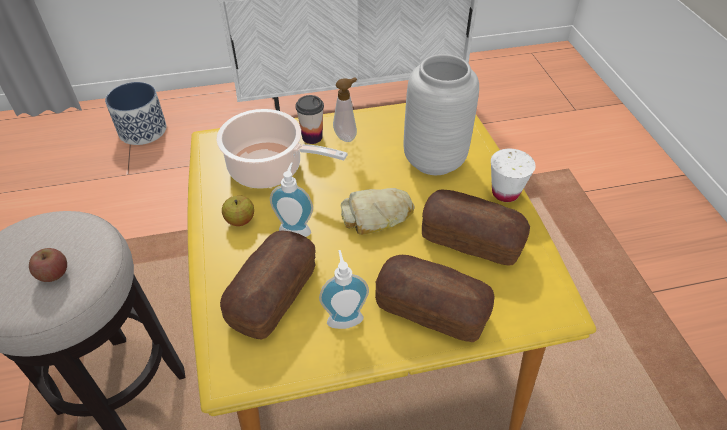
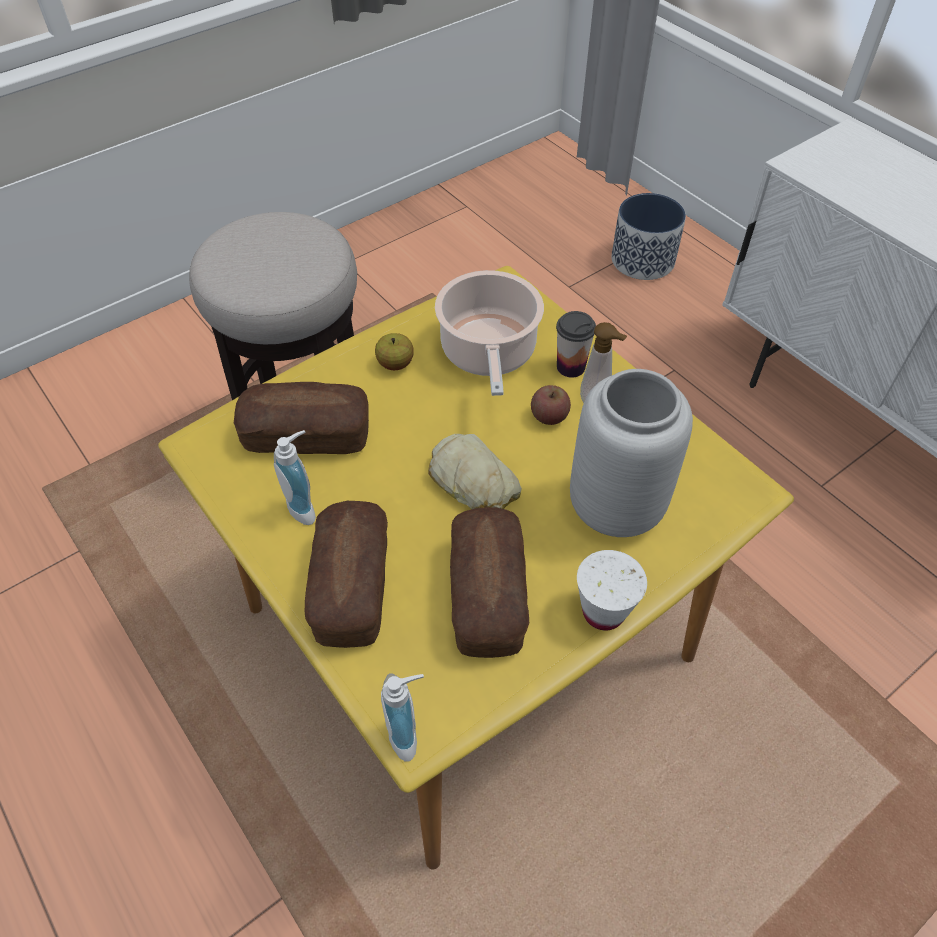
camera: 65 degrees right, 5 degrees up
apple [29,248,67,282] -> apple moved to [531,385,571,425]
soap dispenser [270,162,313,237] -> soap dispenser moved to [381,673,424,762]

